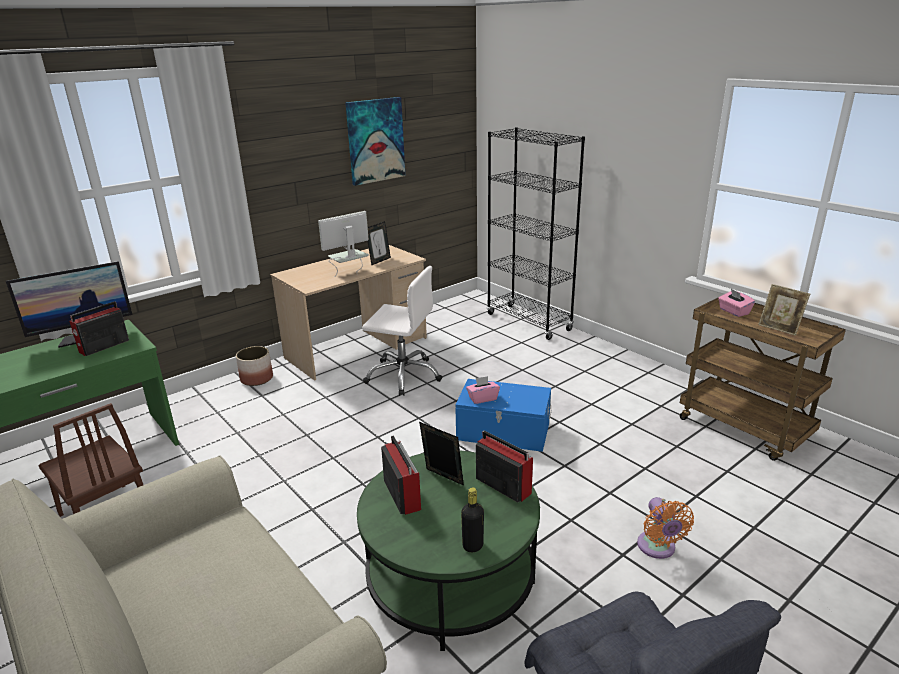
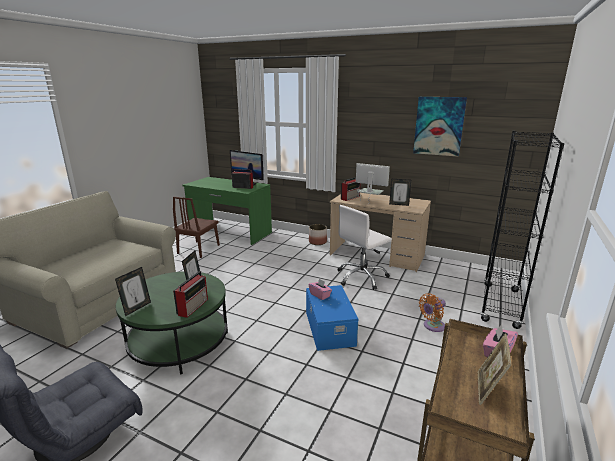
camera: 65 degrees right, 5 degrees down
white office chair [362,266,442,396] -> white office chair turned 60 degrees clockwise [338,205,392,290]
radio [381,436,421,515] -> radio moved to [341,177,361,201]
black bottle [461,488,484,552] -> picture frame [115,267,151,316]
orange fan [637,497,694,559] -> orange fan moved to [419,293,446,332]

